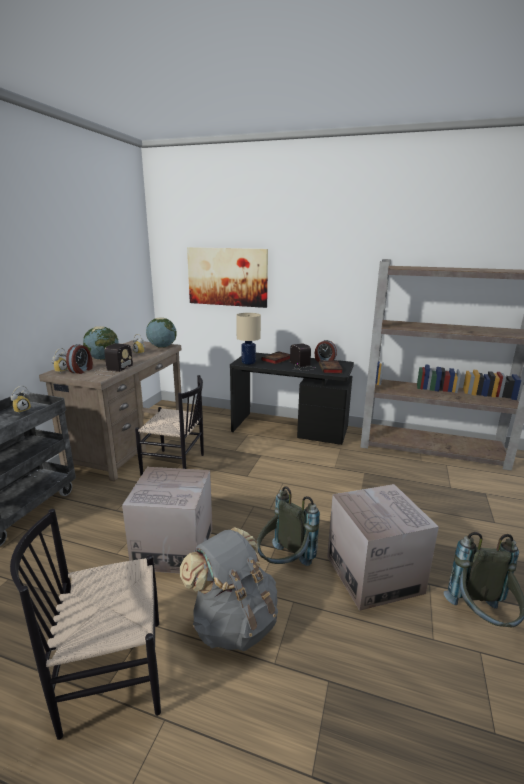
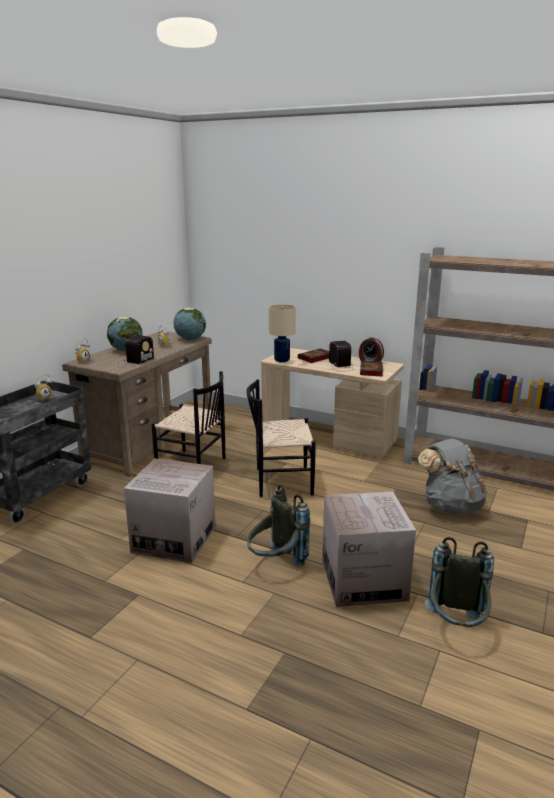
camera: 10 degrees right, 0 degrees up
black chair [10,509,161,740] -> black chair moved to [246,379,315,497]
alarm clock [66,344,93,374] -> none
grey backpack [180,527,278,651] -> grey backpack moved to [418,438,488,515]
picture [187,247,268,308] -> none
black desk [230,353,354,445] -> beige desk [261,348,404,458]

